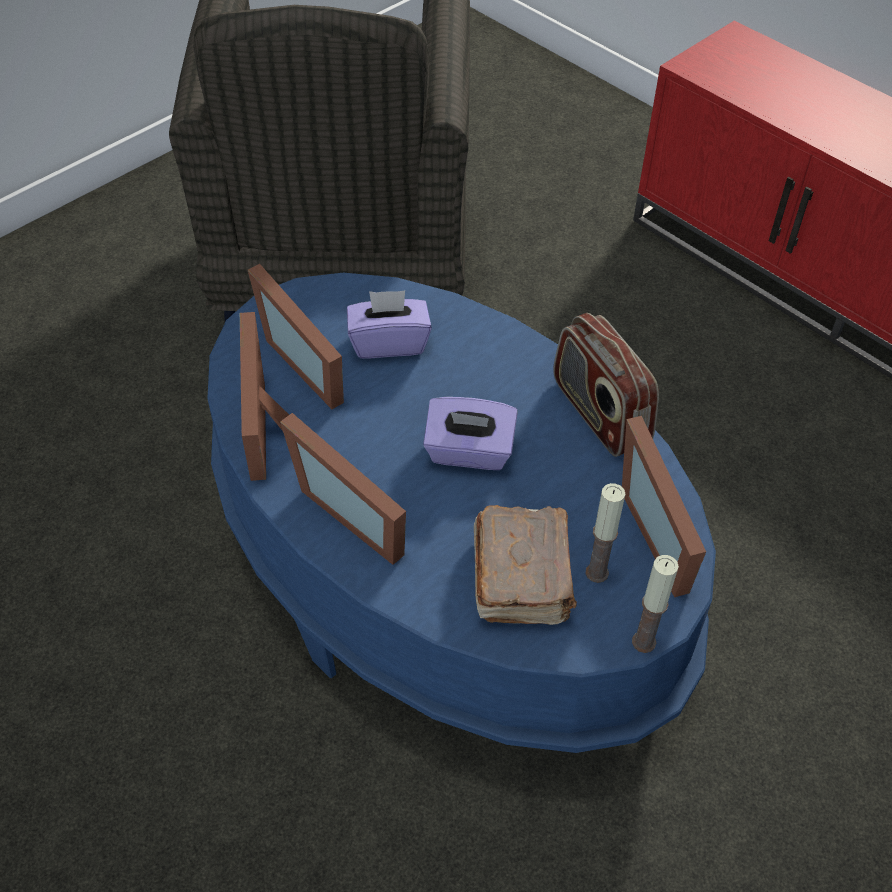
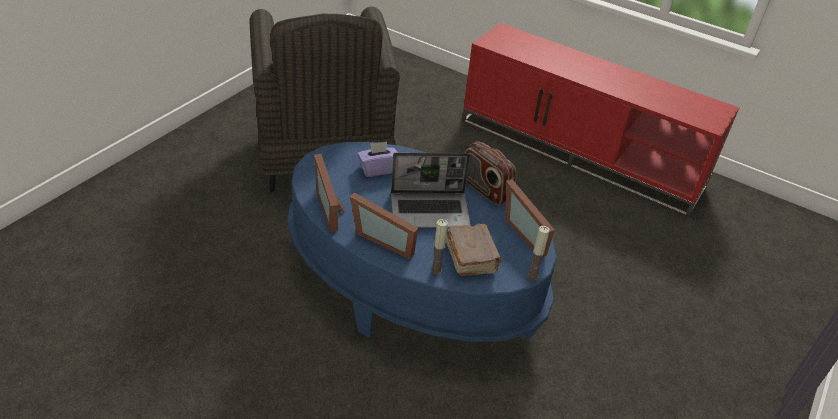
camera: 15 degrees left, 10 degrees down
picture frame [248,264,344,409] -> none
purple tissue box [423,397,518,470] -> laptop [391,152,471,228]
candle [586,483,625,583] -> candle moved to [431,219,448,275]

